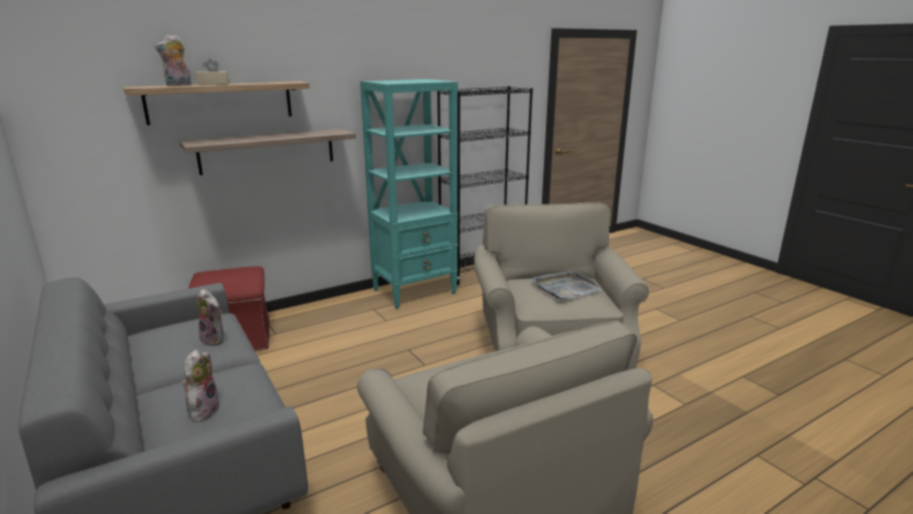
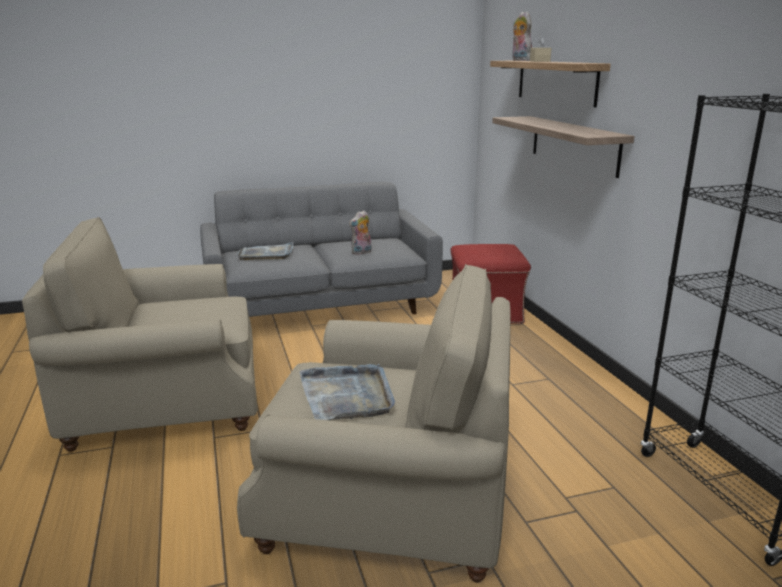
camera: 105 degrees right, 0 degrees up
plush toy [182,349,221,422] -> grey tray [236,242,293,260]
turquoise bookcase [360,79,458,309] -> none

